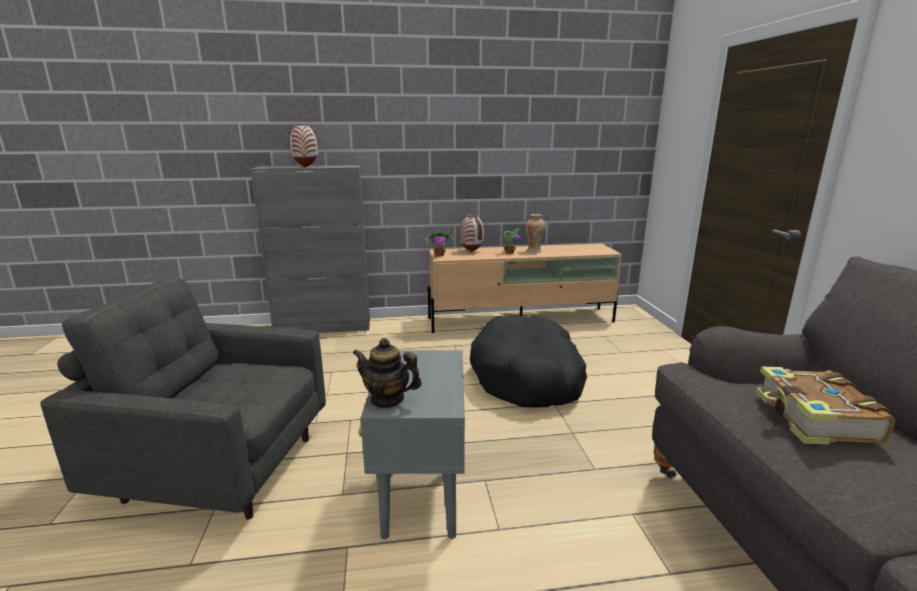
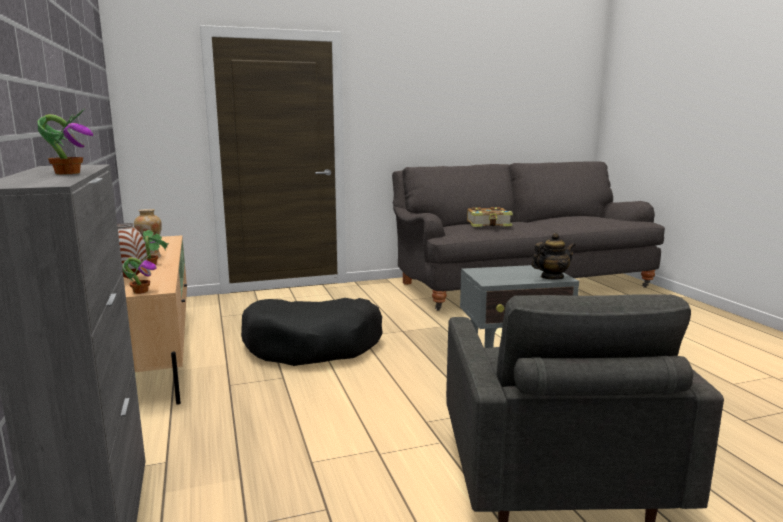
camera: 100 degrees left, 5 degrees down
vase [289,123,318,167] -> potted plant [37,110,93,175]
teapot [353,338,422,408] -> teapot turned 120 degrees counterclockwise [532,233,575,280]

